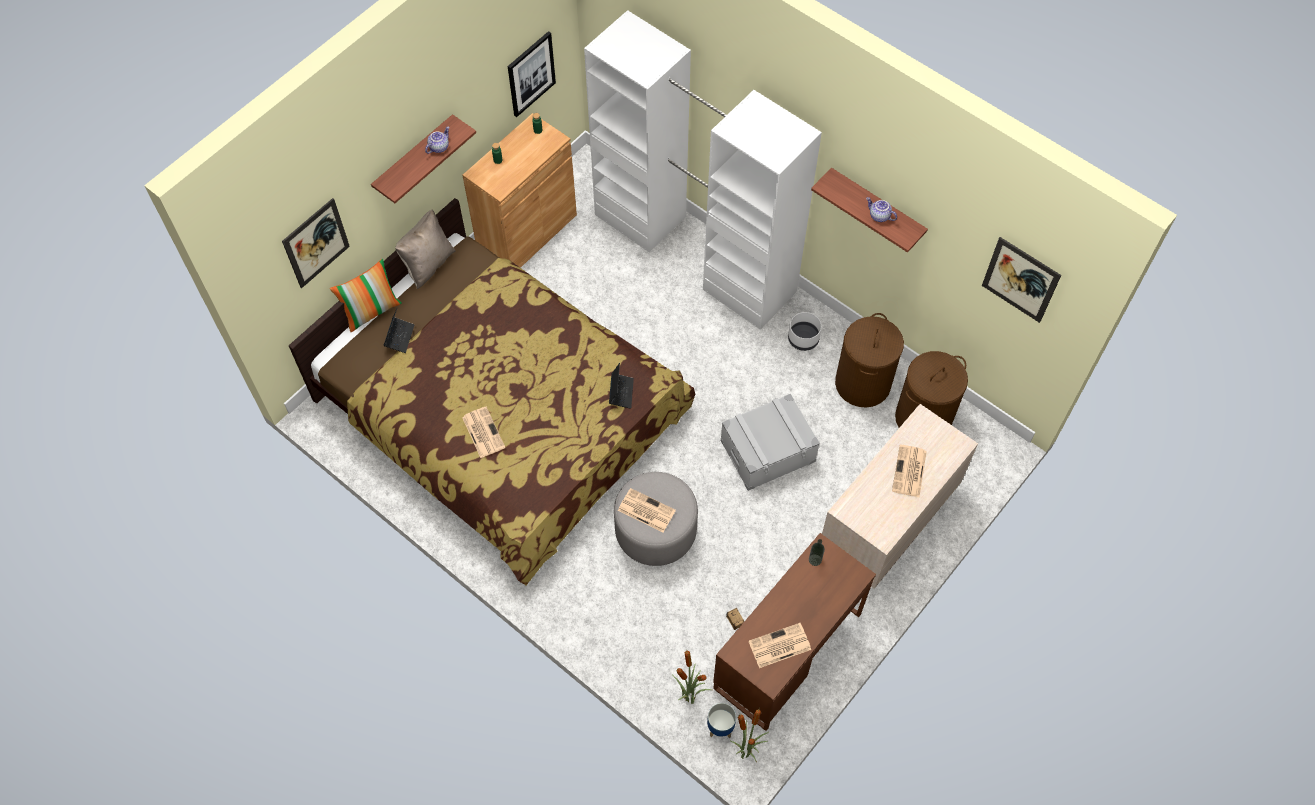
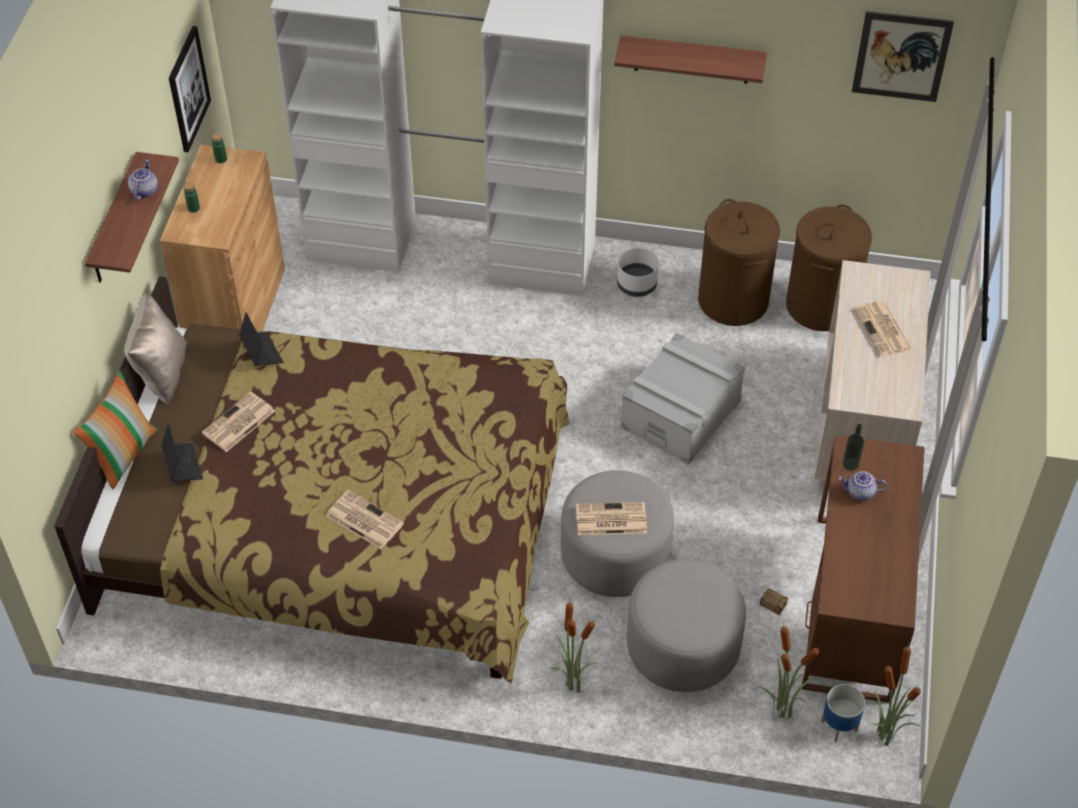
camera: 30 degrees left, 10 degrees down
picture [282,198,350,288] -> none
laptop [609,363,634,409] -> laptop moved to [239,312,283,366]
newspaper [749,623,811,668] -> newspaper moved to [201,392,275,452]
teapot [866,197,897,222] -> teapot moved to [839,471,887,501]
none -> potted plant [550,596,597,693]
none -> grey ottoman [627,560,746,692]

